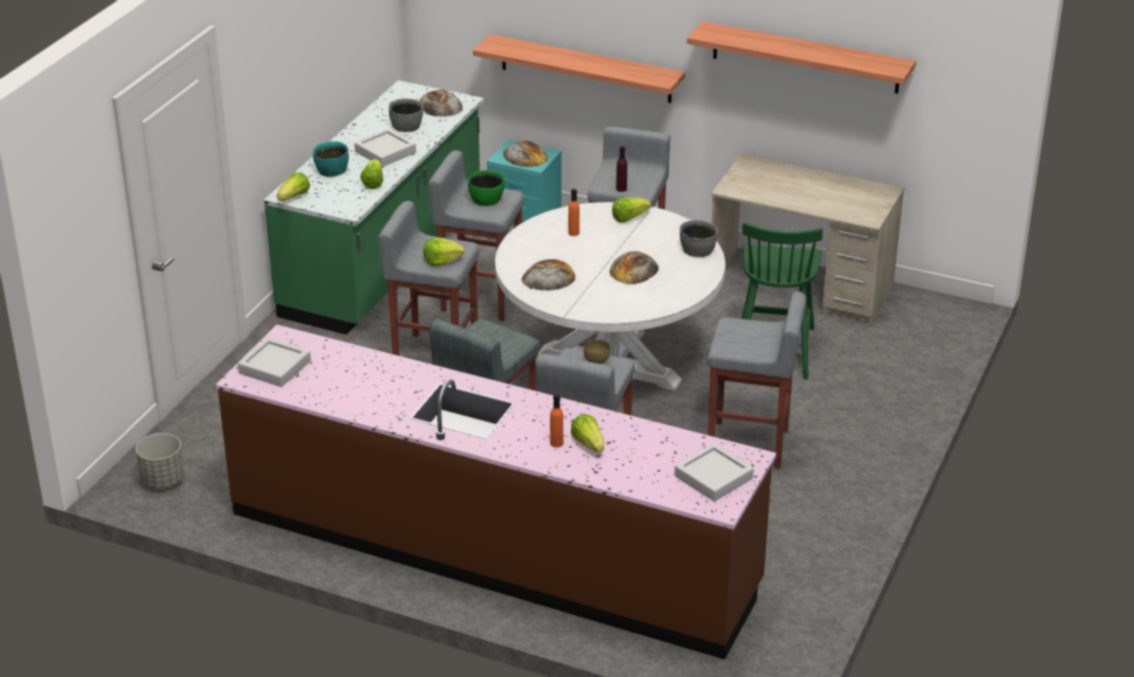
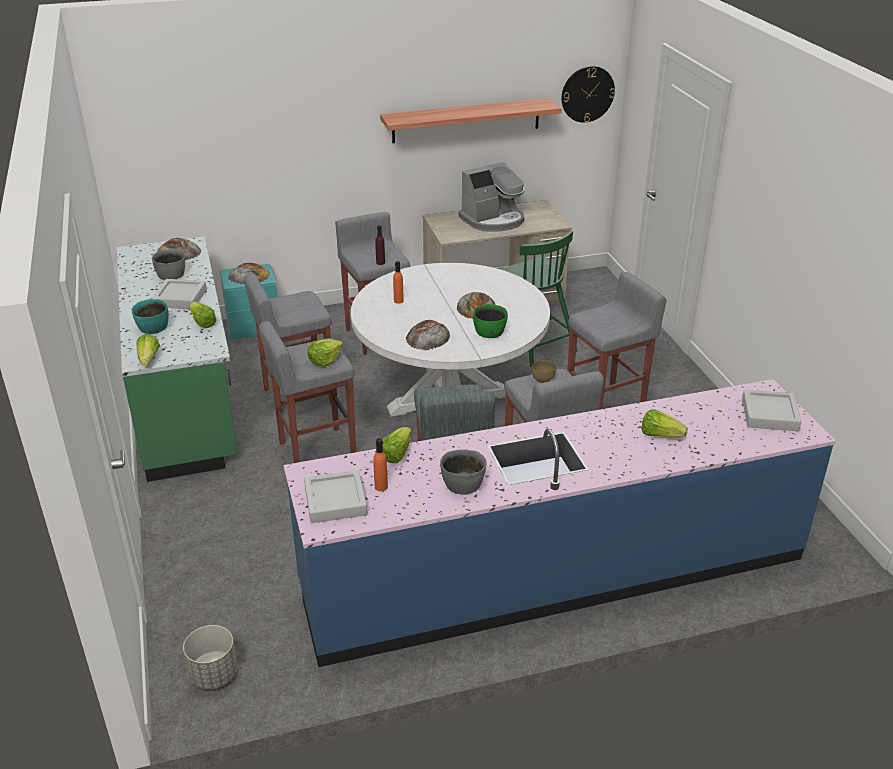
camera: 40 degrees left, 0 degrees up
brown counter [216,325,776,660] -> blue counter [284,379,836,667]
green bowl [467,170,505,206] -> green bowl moved to [473,304,508,338]
shelf [473,34,685,103] -> none
orange bottle [550,394,563,448] -> orange bottle moved to [373,438,388,491]
lettuce [612,198,651,222] -> lettuce moved to [382,427,412,463]
grey bowl [680,220,718,257] -> grey bowl moved to [440,449,487,495]
none -> coffee machine [458,162,525,232]
none -> wall clock [561,66,615,123]

